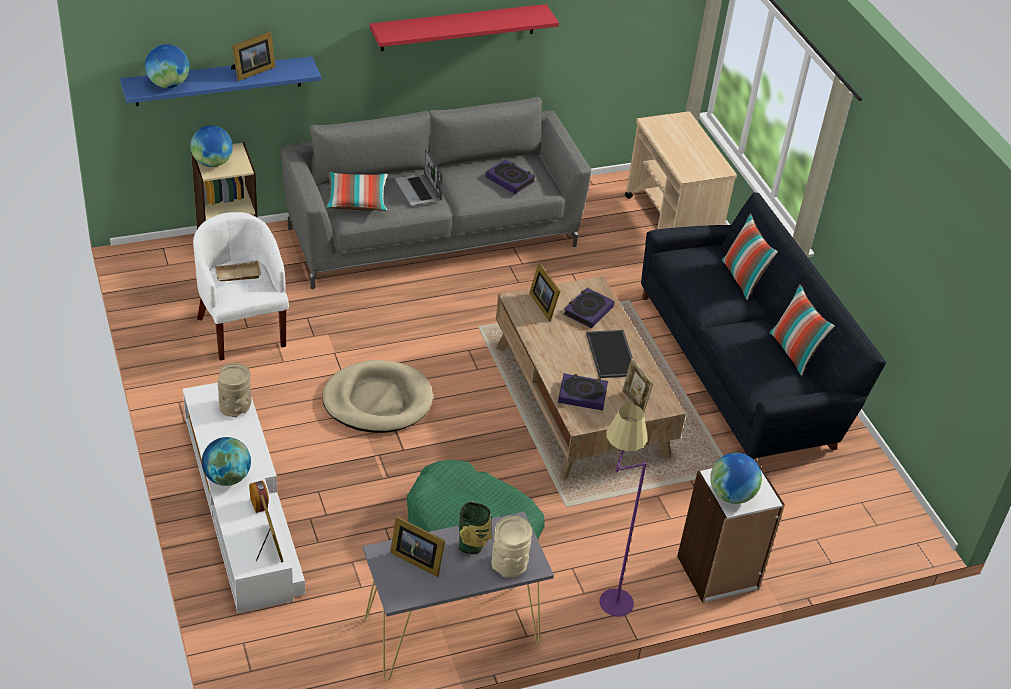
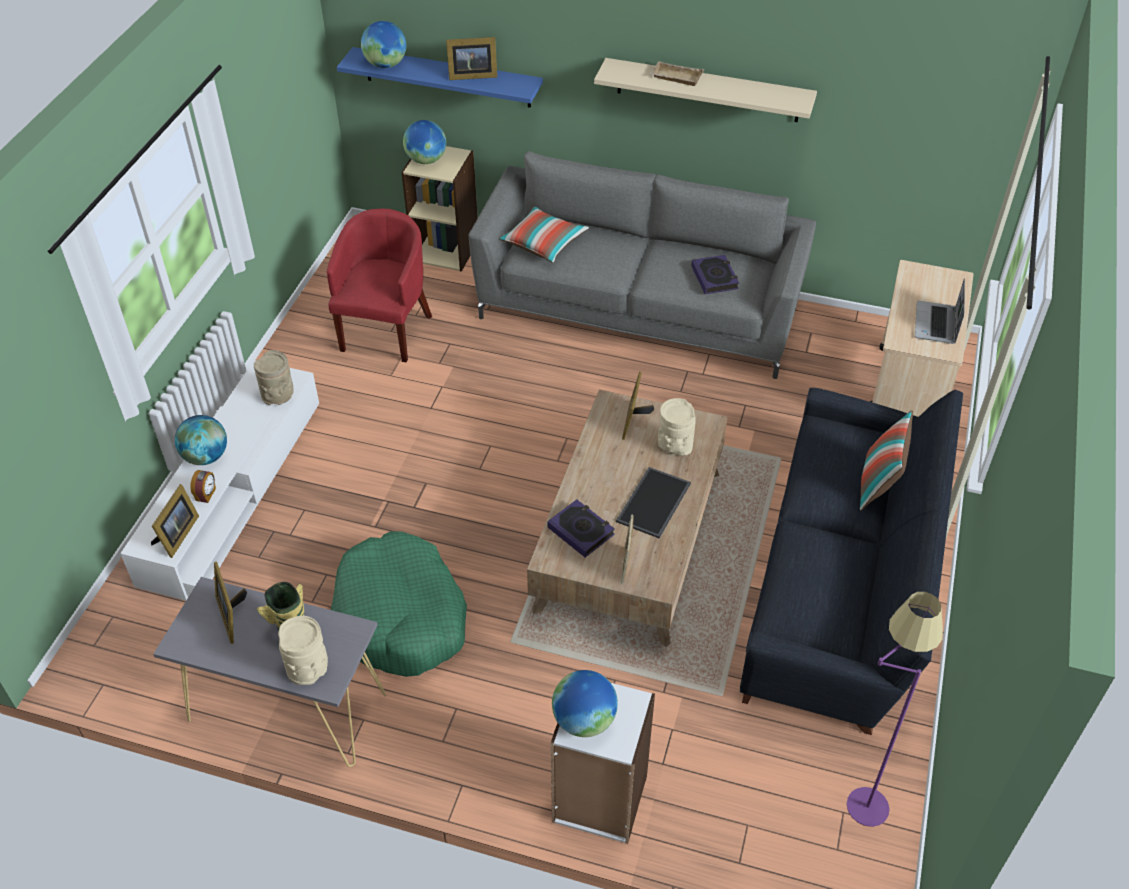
camera: 40 degrees right, 5 degrees up
white armchair [193,212,289,361] -> red armchair [327,209,432,362]
beige tray [215,260,261,281] -> beige tray moved to [651,61,704,86]
beige dog bed [322,360,433,433] -> none
red shelf [369,4,559,51] -> beige shelf [594,58,817,122]
laptop [395,149,443,206] -> laptop moved to [915,278,965,344]
book [564,288,615,328] -> beige vase [658,398,696,456]
purple floor lamp [599,404,647,617] -> purple floor lamp moved to [847,592,943,827]
pillow [769,284,835,376] -> none

